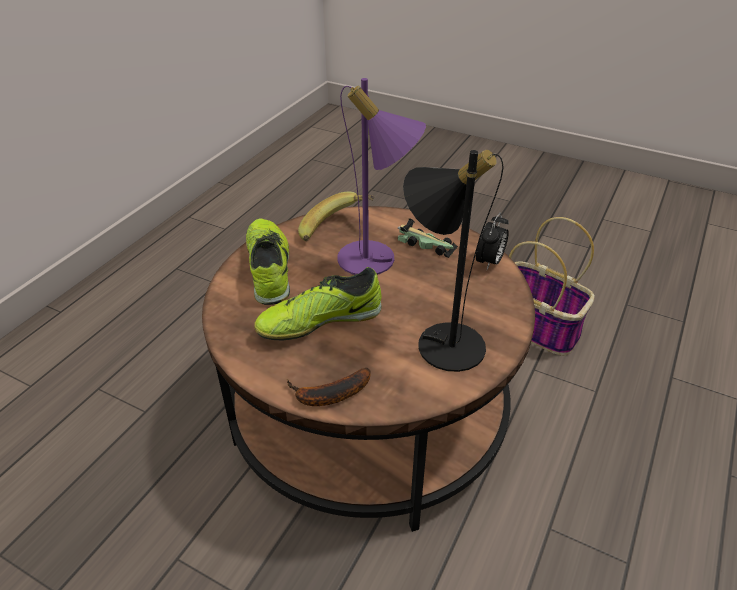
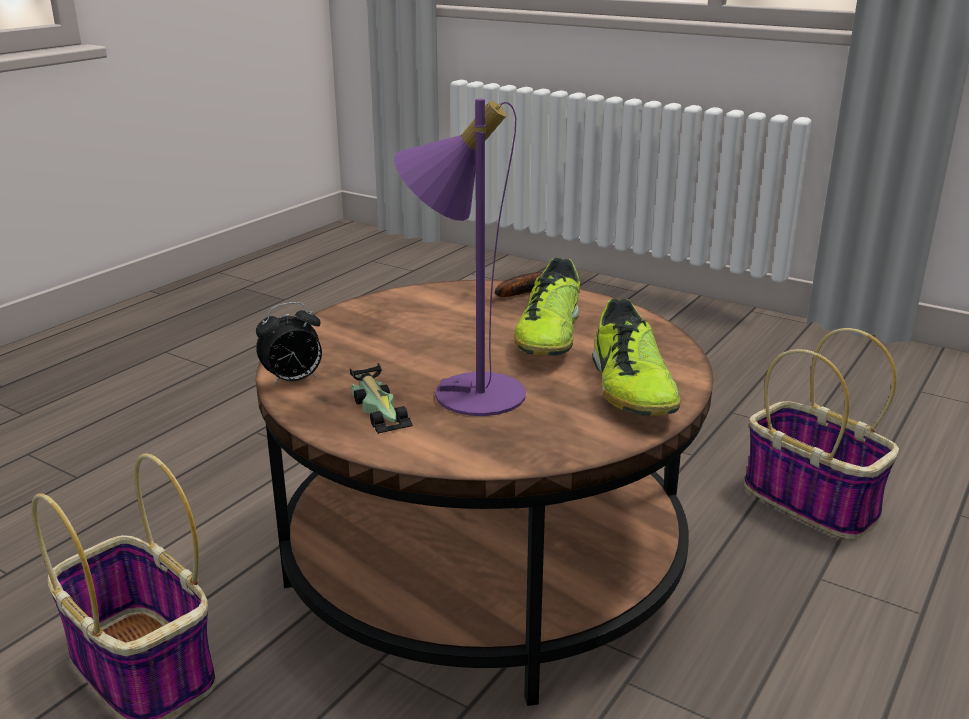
camera: 175 degrees left, 15 degrees down
shoe [254,267,382,340] -> shoe turned 120 degrees clockwise [514,258,580,356]
banana [298,192,375,241] -> none
toy car [398,218,458,258] -> toy car turned 150 degrees counterclockwise [349,363,413,434]
black table lamp [403,150,504,372] -> none
alarm clock [476,213,509,270] -> alarm clock turned 150 degrees counterclockwise [256,302,322,386]
none -> basket [744,328,899,539]

